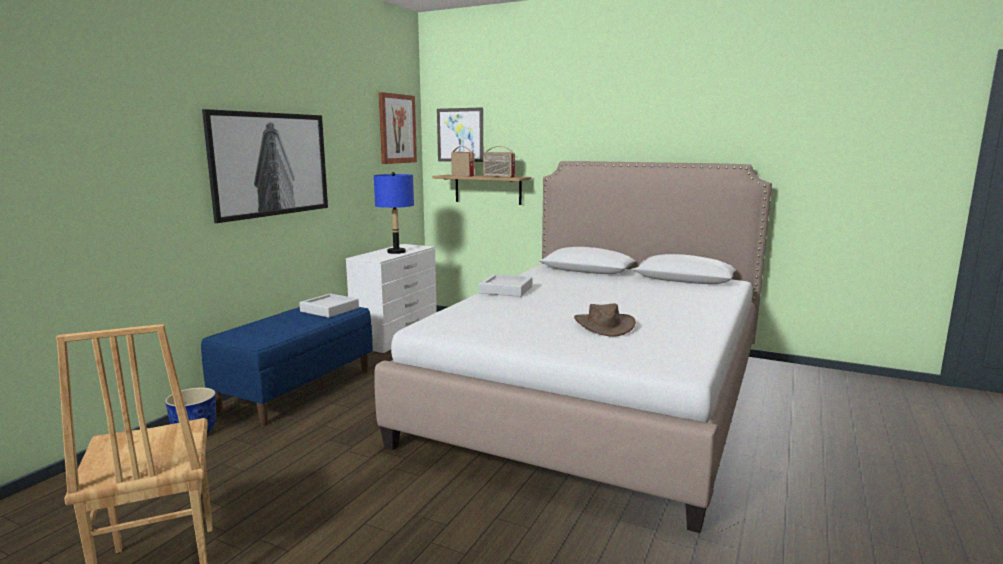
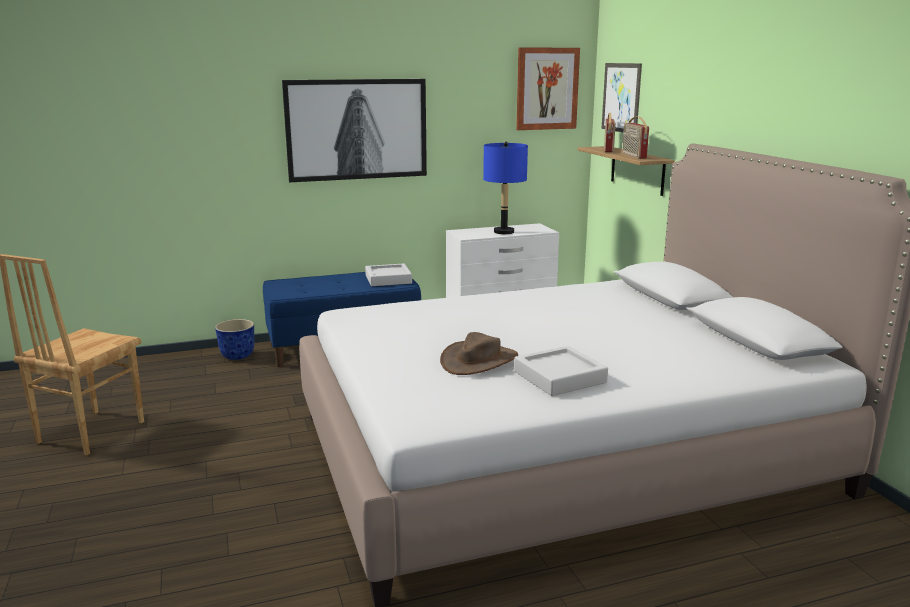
camera: 45 degrees right, 5 degrees up
grey tray [479,274,532,297] -> grey tray moved to [514,346,608,396]

